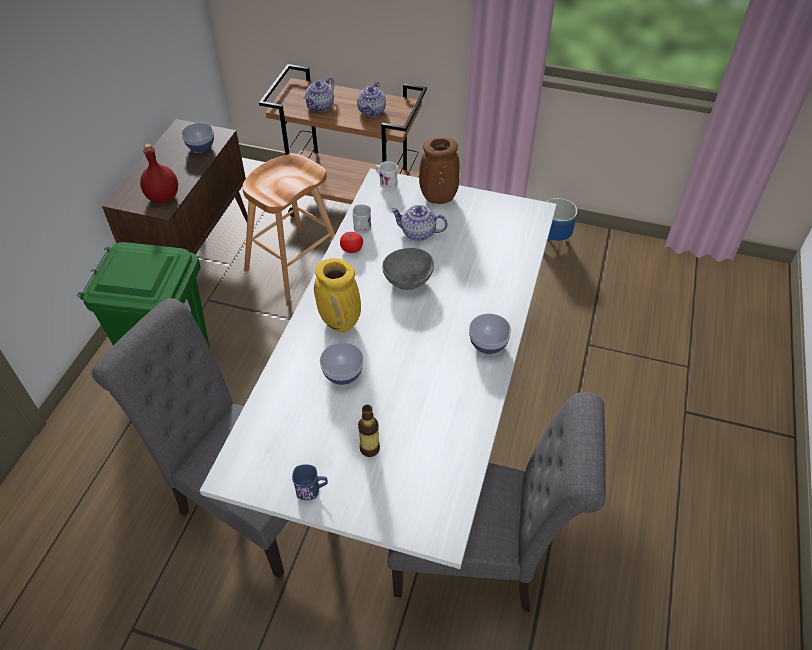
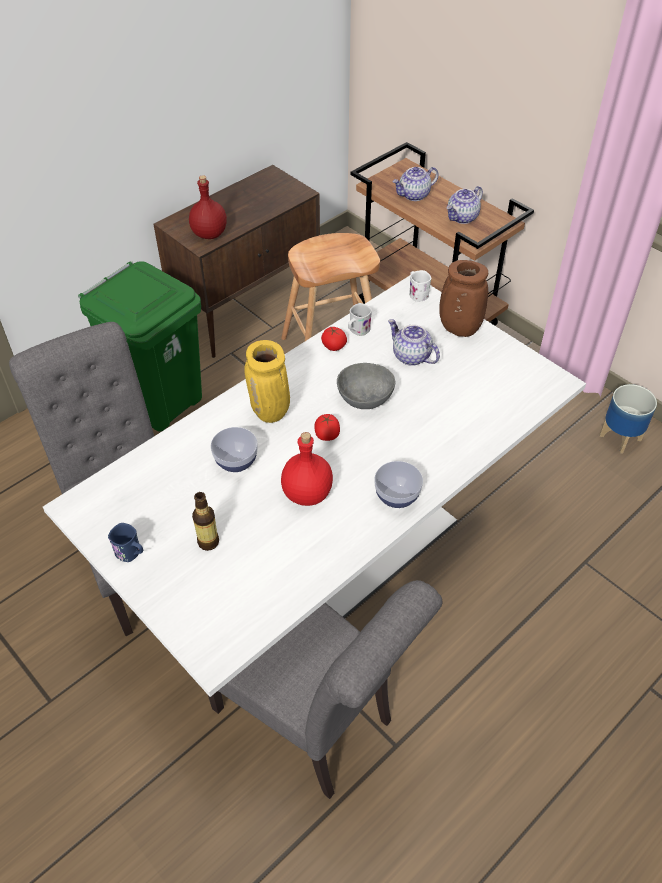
camera: 30 degrees right, 0 degrees up
bowl [181,123,214,153] -> none
none -> red bottle [281,432,333,506]
none -> tomato [314,414,340,441]

